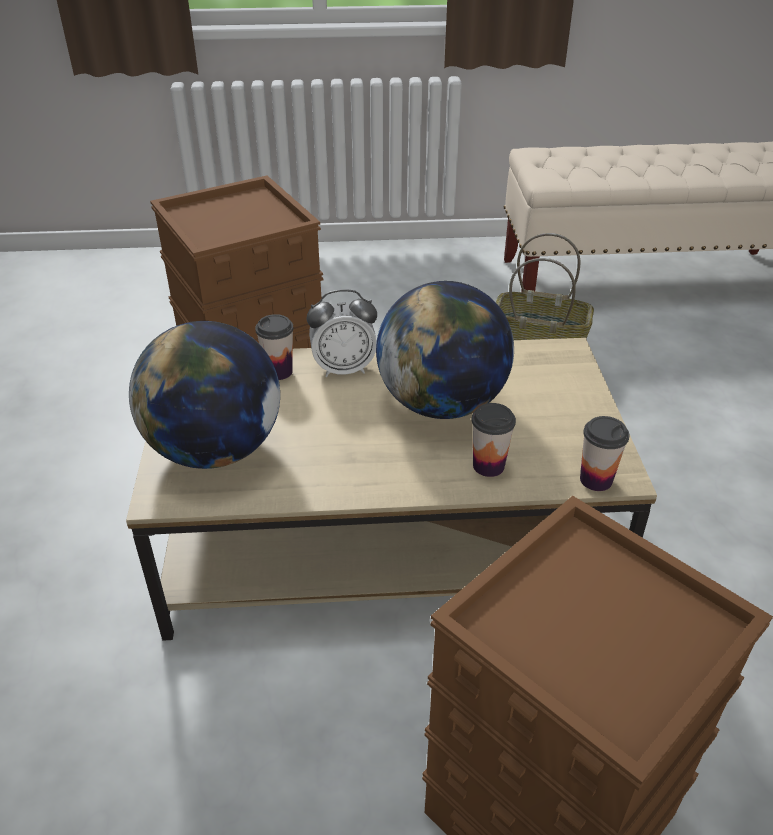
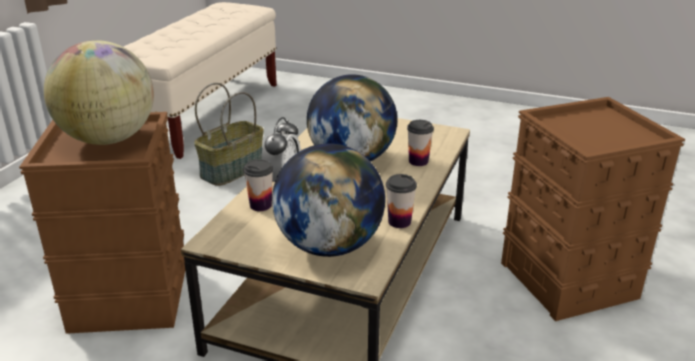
camera: 65 degrees left, 10 degrees down
cup [580,416,629,491] -> cup moved to [386,174,417,228]
none -> globe [44,40,154,145]

